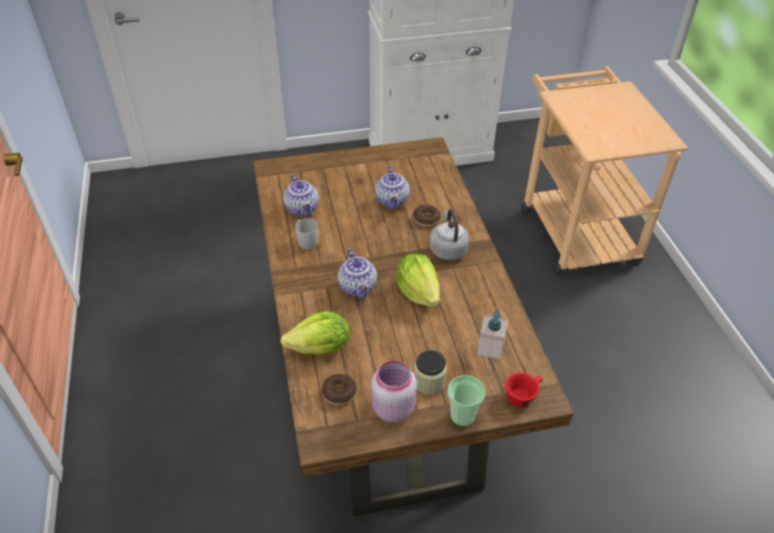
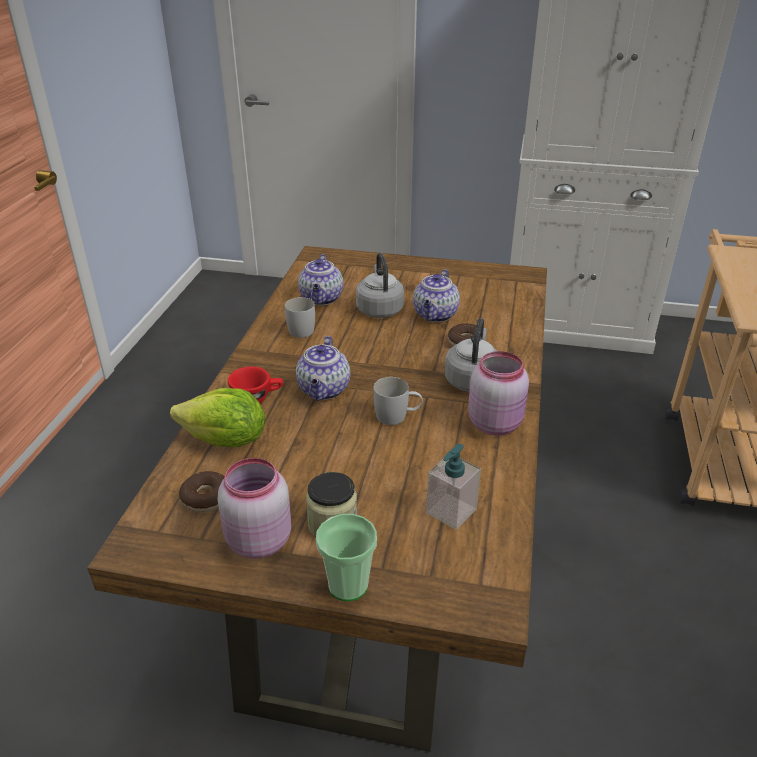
camera: 25 degrees right, 10 degrees down
lettuce [397,254,440,307] -> white mug [373,377,423,425]
red cup [505,373,542,407] -> red cup moved to [228,366,283,403]
none -> grey kettle [356,253,404,318]
none -> pink jar [468,351,529,436]

